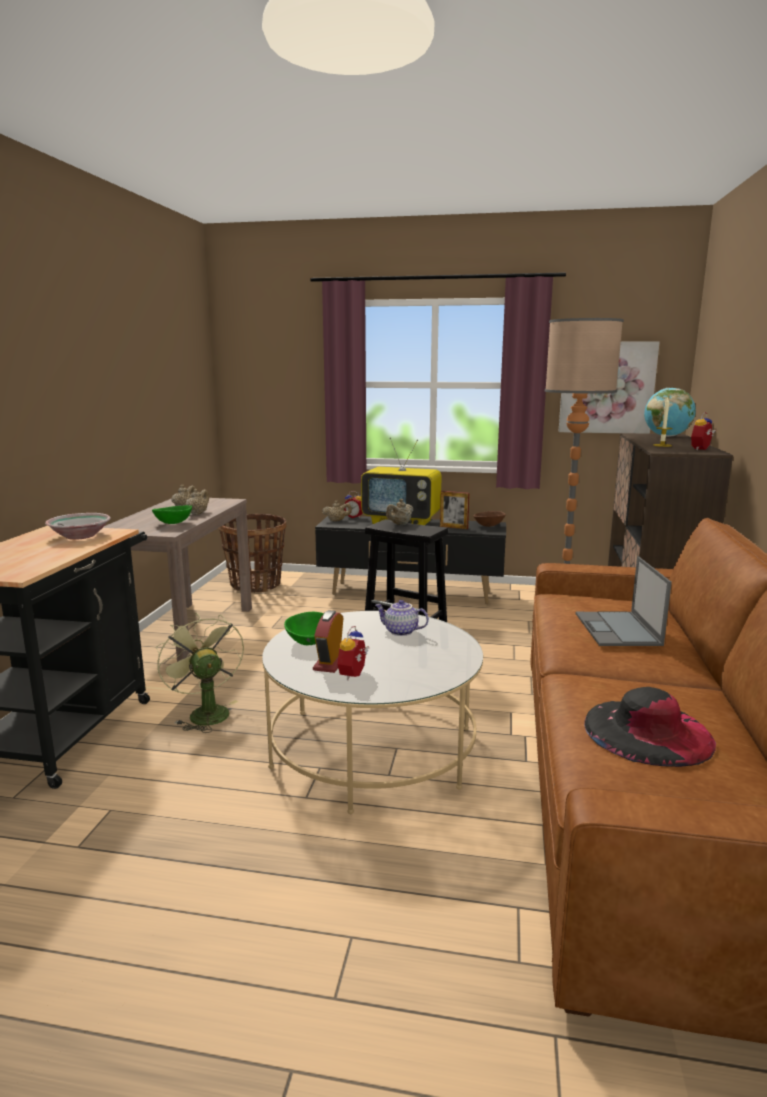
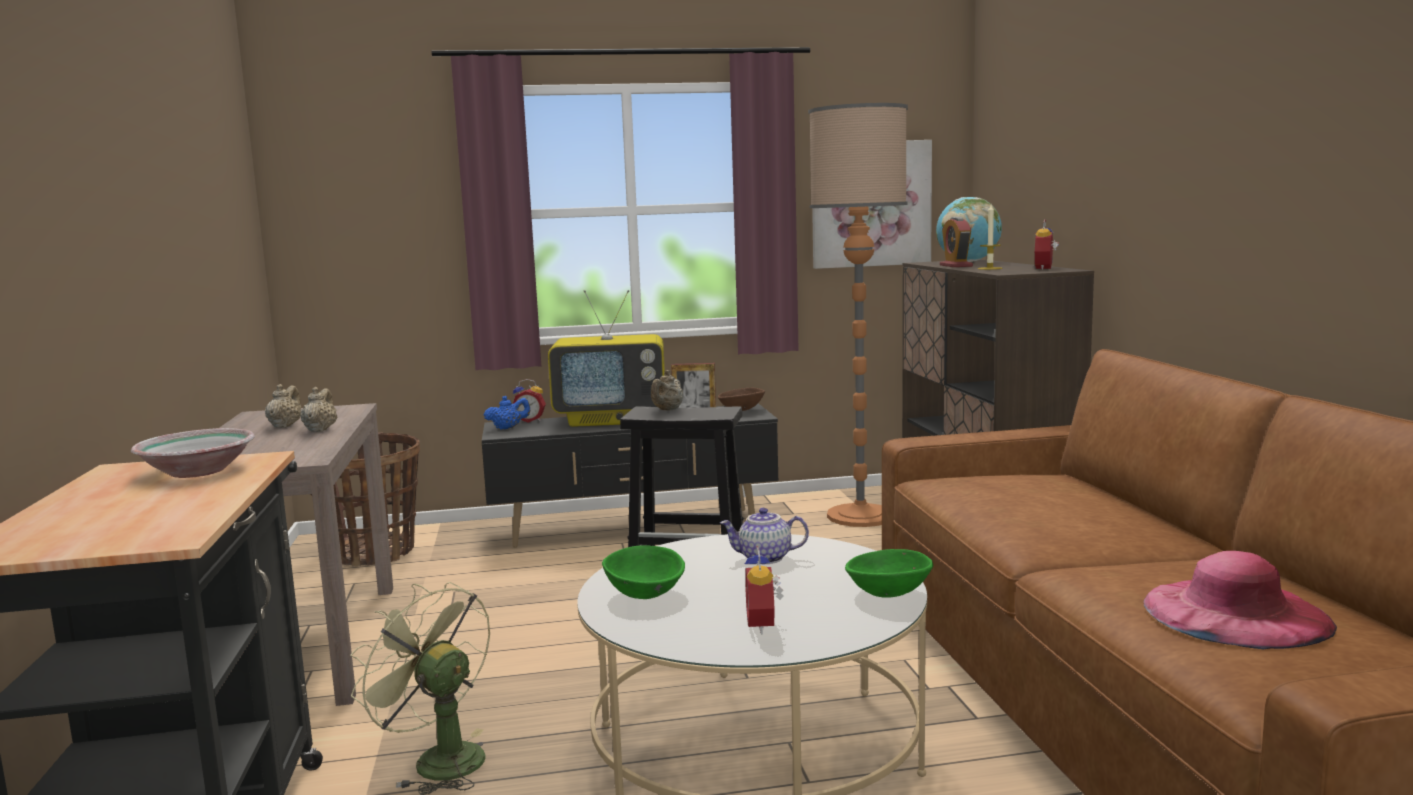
camera: 20 degrees left, 5 degrees down
green bowl [152,505,192,524] -> green bowl moved to [845,549,933,598]
alarm clock [313,610,343,673] -> alarm clock moved to [940,217,973,267]
beige teapot [322,501,352,521] -> blue teapot [484,396,530,430]
laptop [576,557,672,646] -> none
black hat [584,687,716,767] -> pink hat [1144,551,1337,649]

